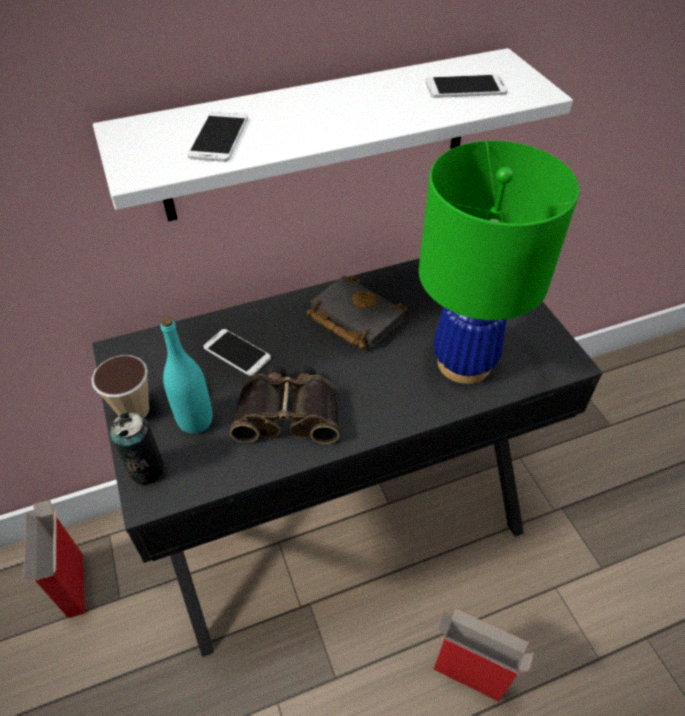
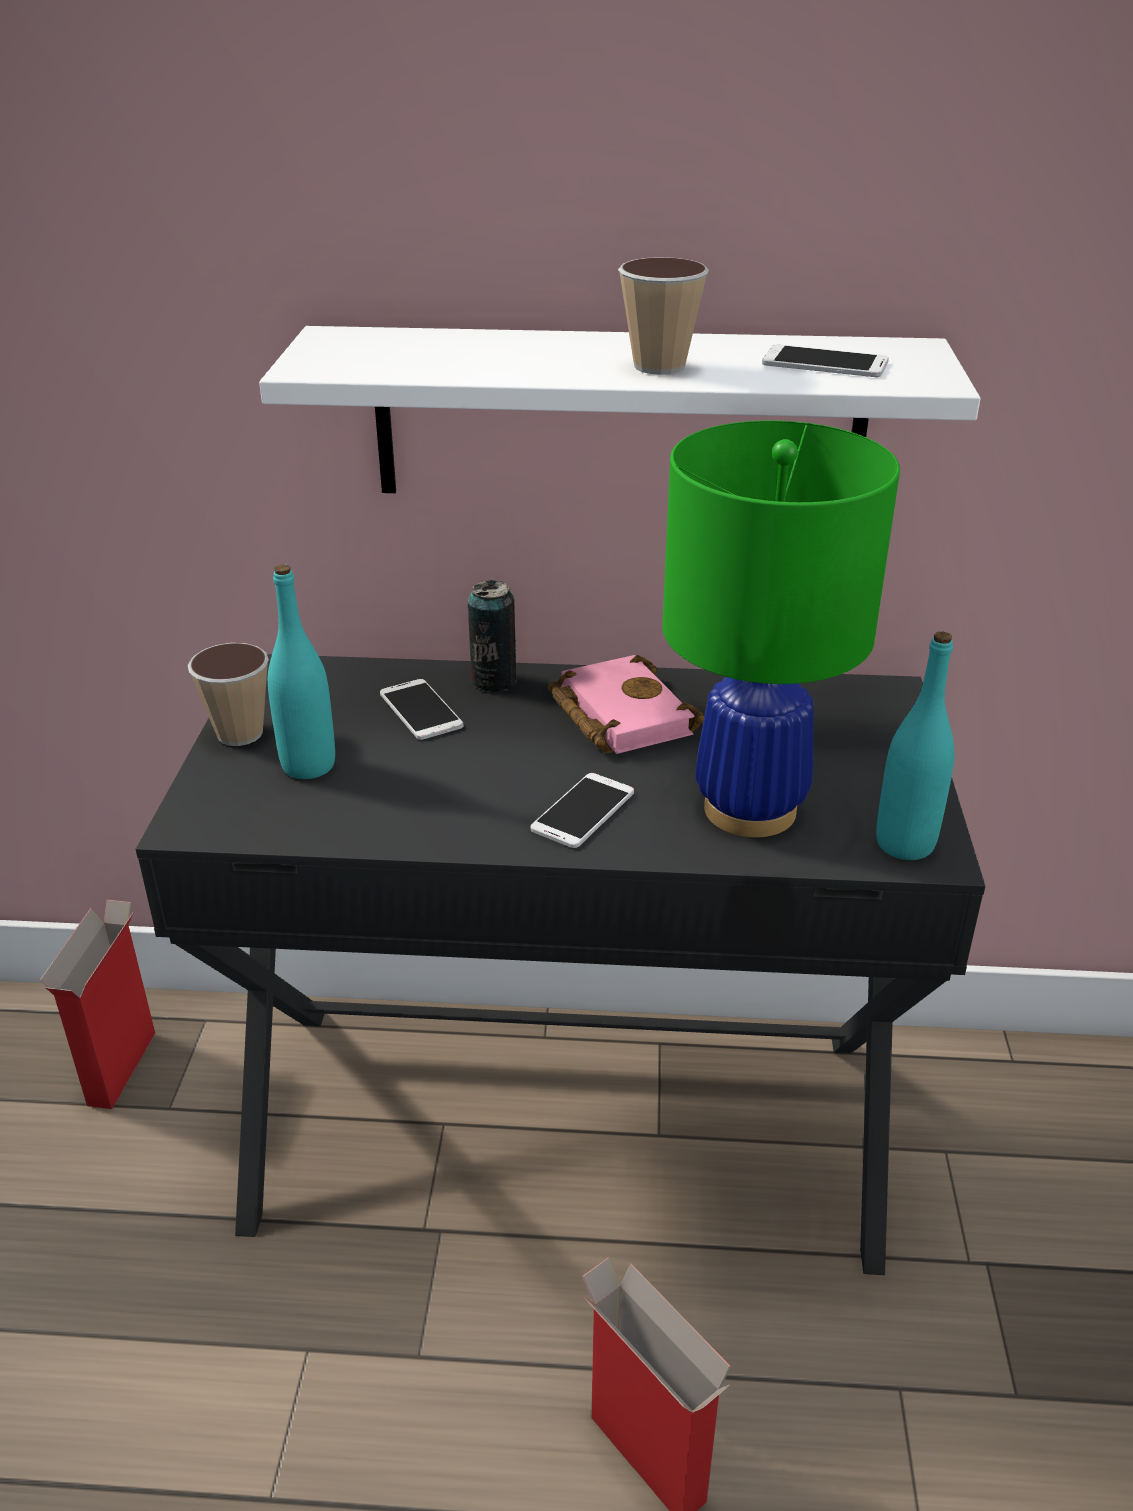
camera: 25 degrees right, 15 degrees down
can [110,412,165,485] -> can moved to [467,580,517,692]
phone [187,112,248,162] -> phone moved to [530,773,634,848]
binoculars [230,365,339,444] -> none
black book [307,275,407,350] -> pink book [548,655,705,754]
none -> cup [618,257,709,375]
none -> turquoise bottle [876,631,955,860]

